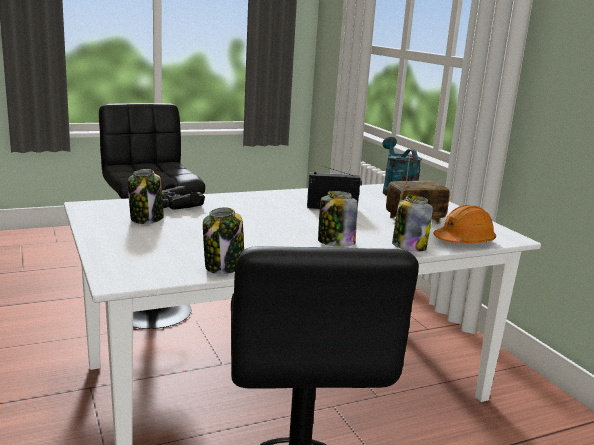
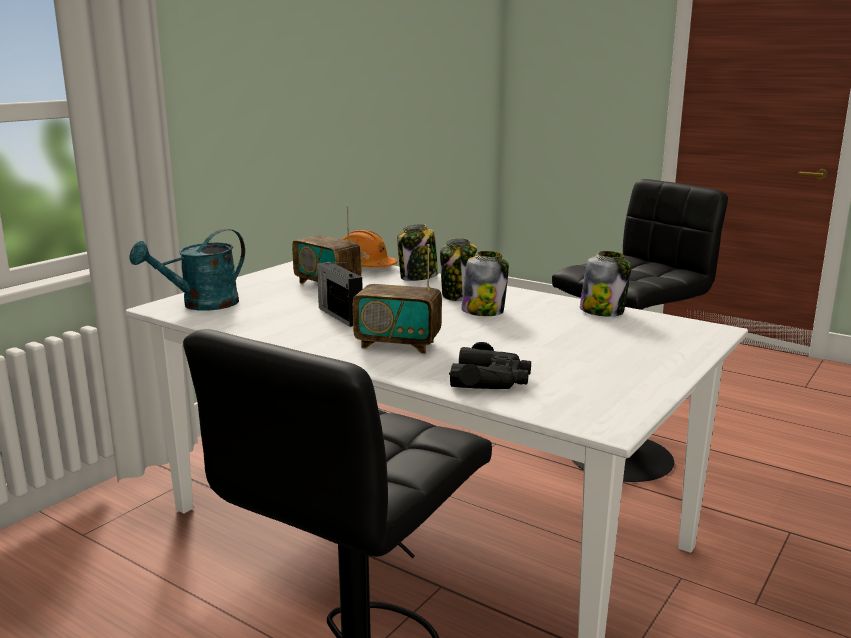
camera: 120 degrees left, 0 degrees up
jar [128,169,164,224] -> jar moved to [462,251,509,316]
none -> radio [353,244,442,354]

